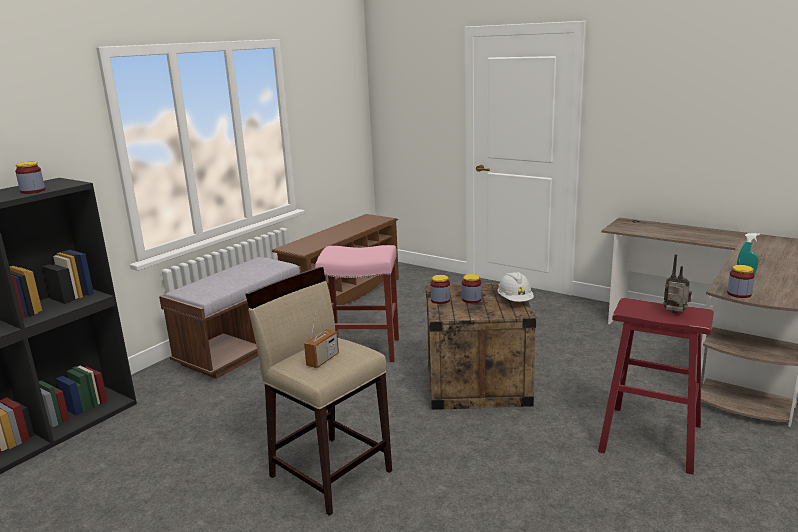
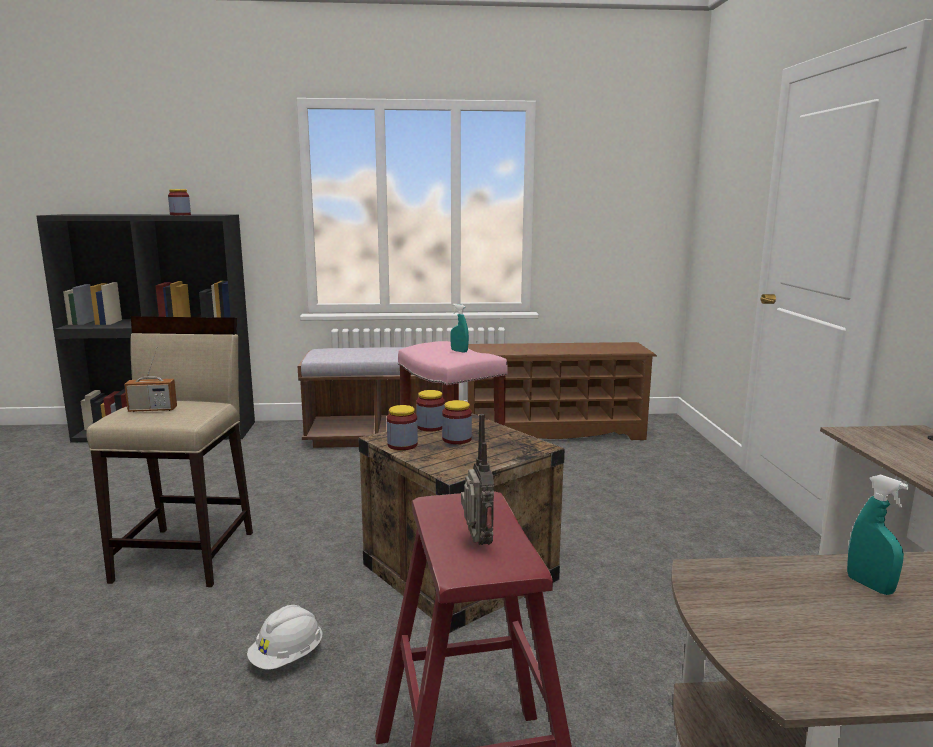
camera: 50 degrees right, 5 degrees down
white hard hat [497,272,534,302] -> white hard hat moved to [247,605,323,670]
jar [727,265,755,298] -> jar moved to [387,405,418,450]
none -> turquoise spray bottle [450,304,469,353]

